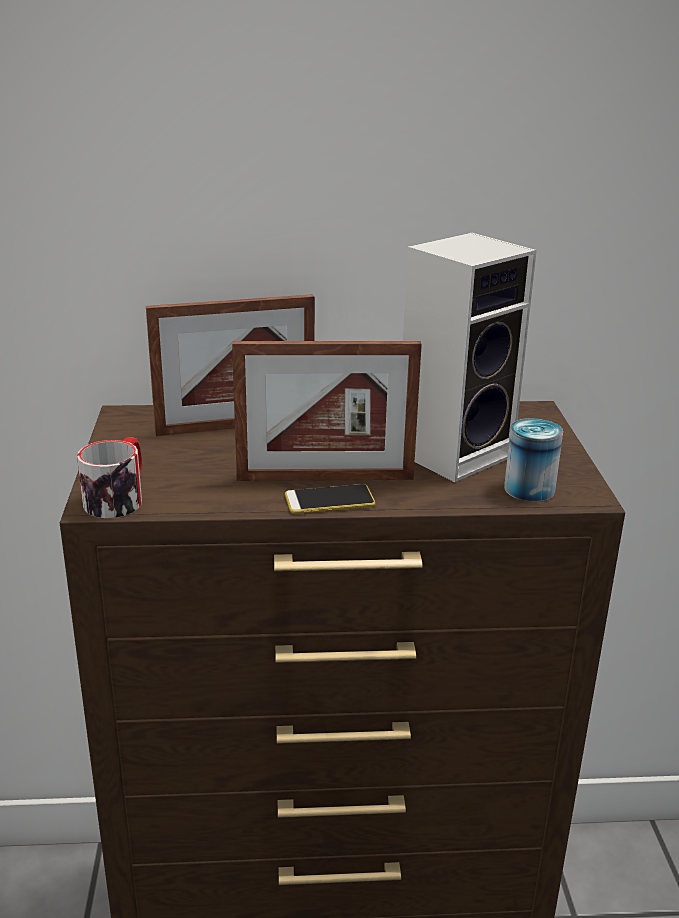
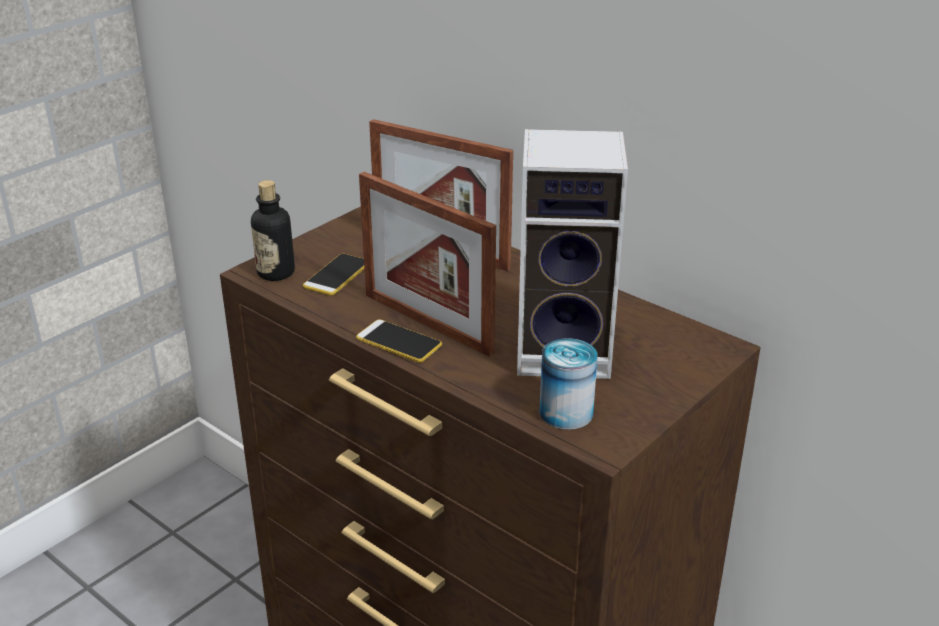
camera: 45 degrees right, 5 degrees up
mug [77,437,142,518] -> bottle [251,180,295,281]
none -> phone [303,254,364,295]

